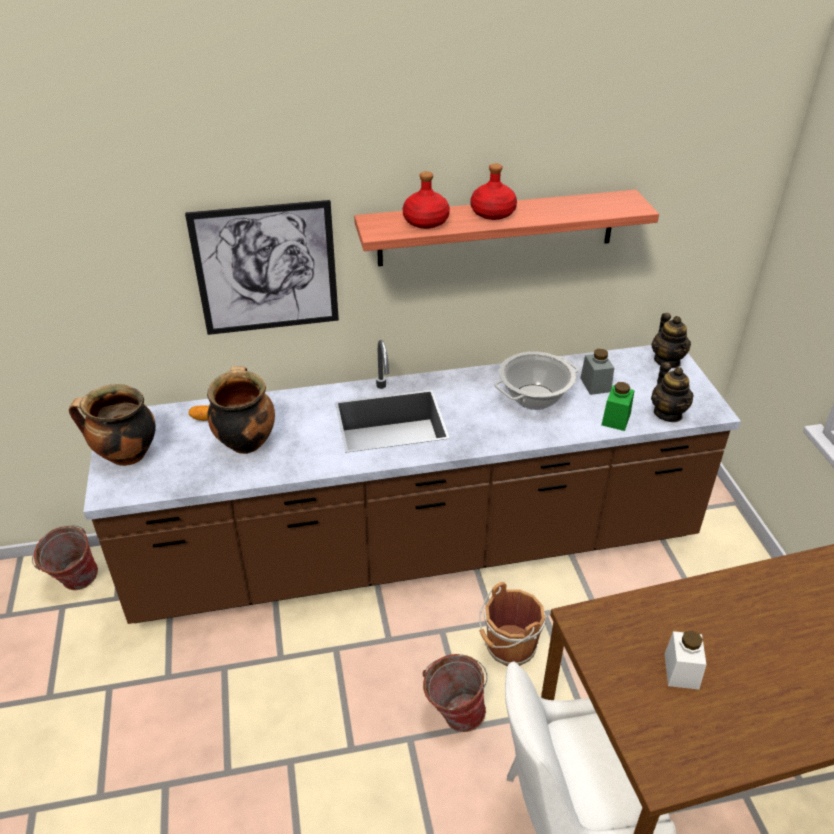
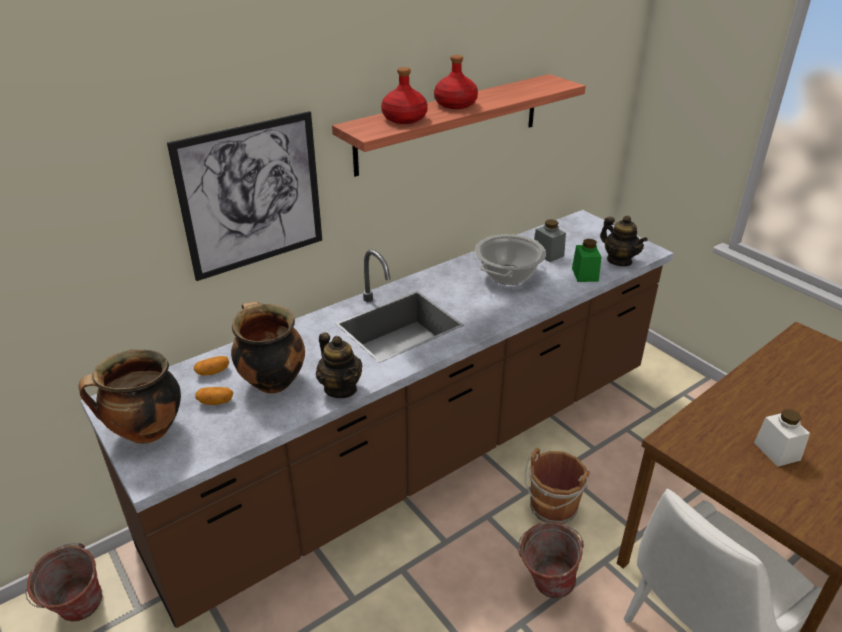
camera: 25 degrees left, 5 degrees down
teapot [651,313,691,368] -> teapot moved to [316,332,362,398]
none -> potato [195,387,233,405]

